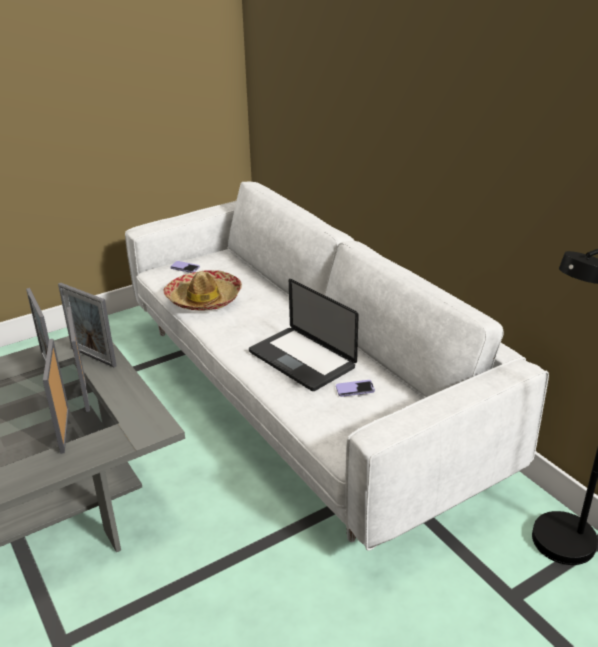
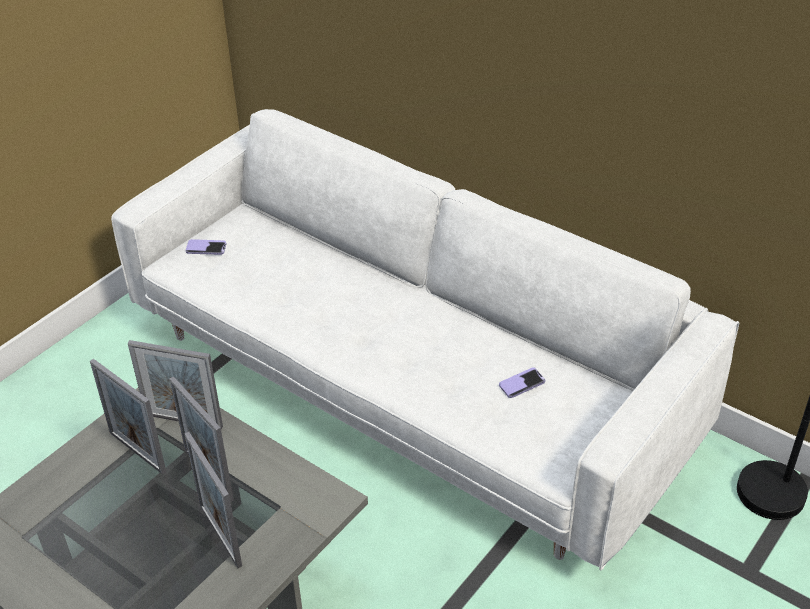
camera: 20 degrees left, 10 degrees up
hat [164,271,242,310] -> none
laptop [249,279,359,391] -> none

